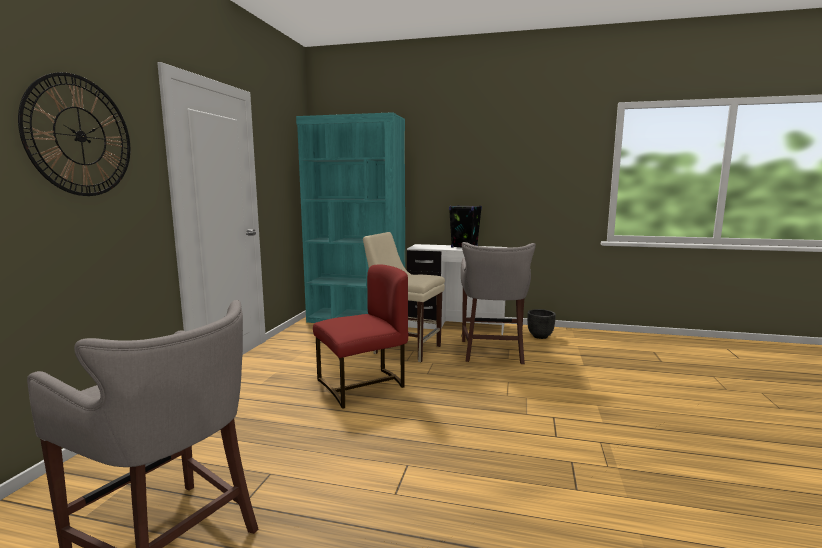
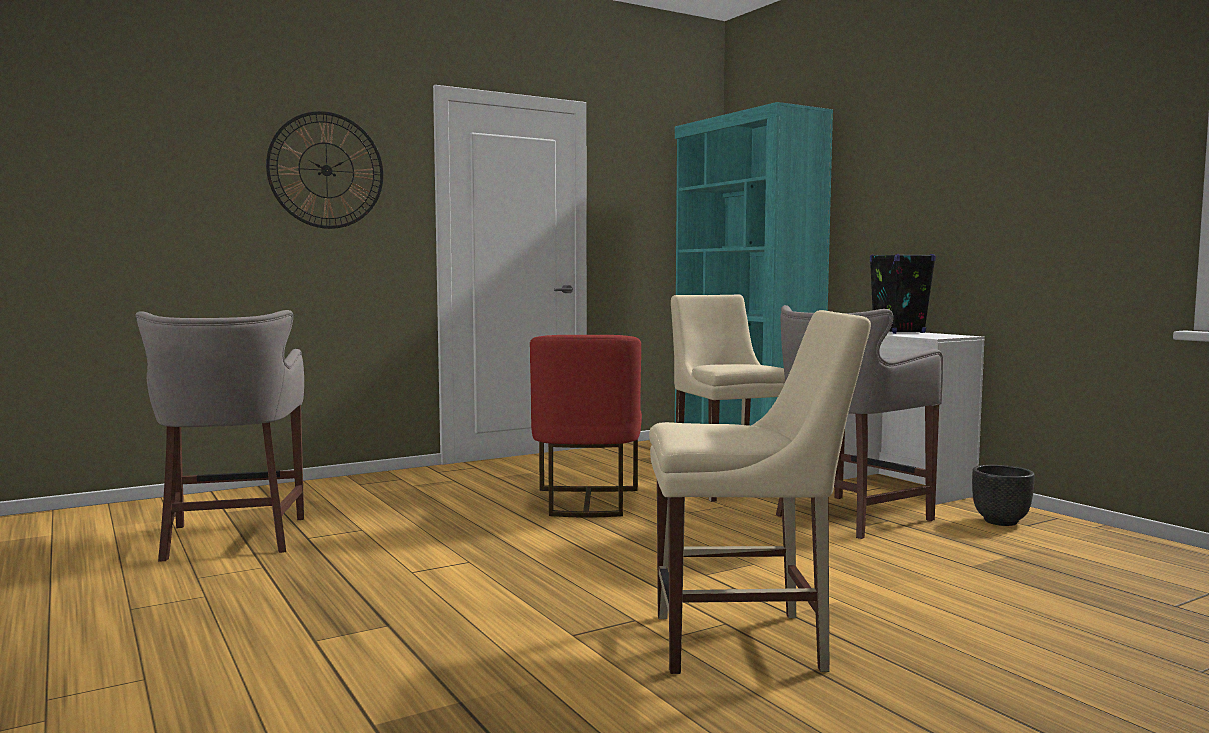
camera: 45 degrees right, 5 degrees down
red chair [313,264,408,409] -> red chair turned 75 degrees clockwise [530,335,642,517]
none -> beige chair [649,310,871,674]

